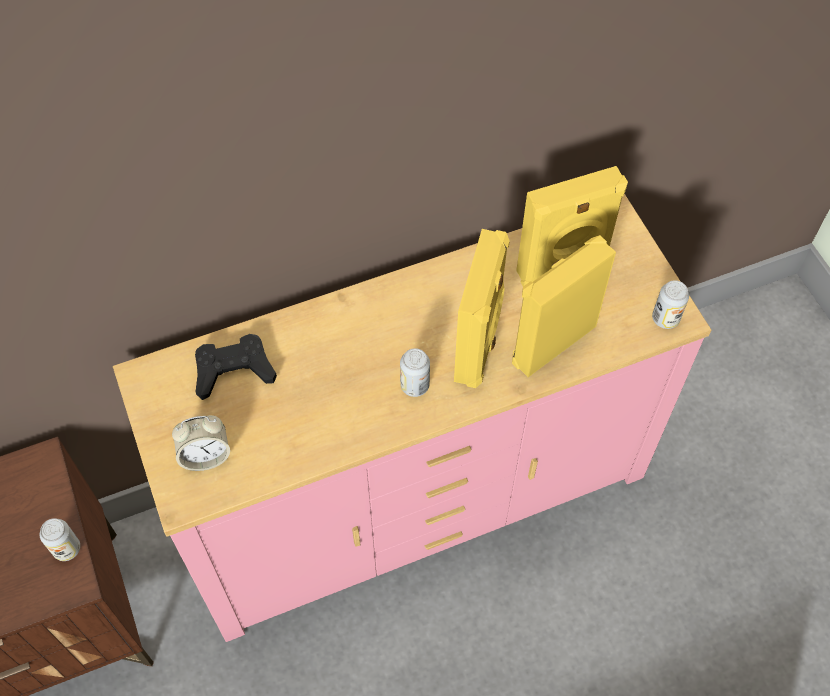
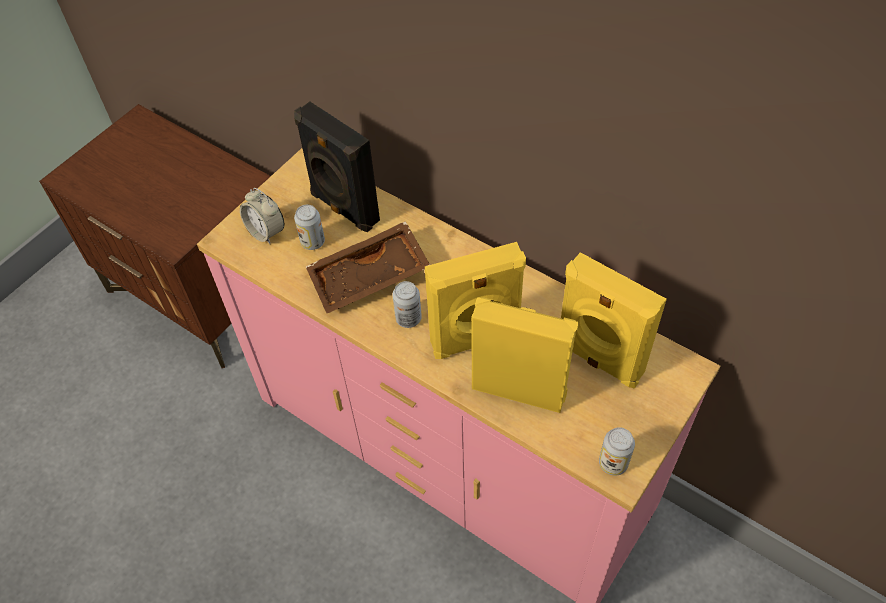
camera: 60 degrees right, 5 degrees down
can [40,518,80,561] -> can moved to [294,205,325,250]
black game controller [195,334,277,400] -> black speaker [294,102,380,232]
none -> brown tray [305,221,430,313]

